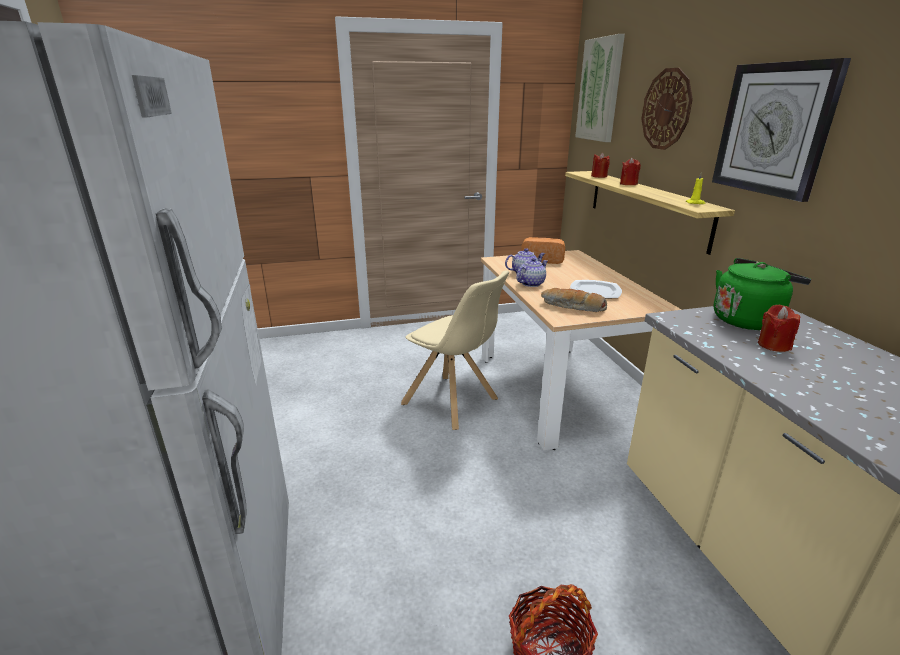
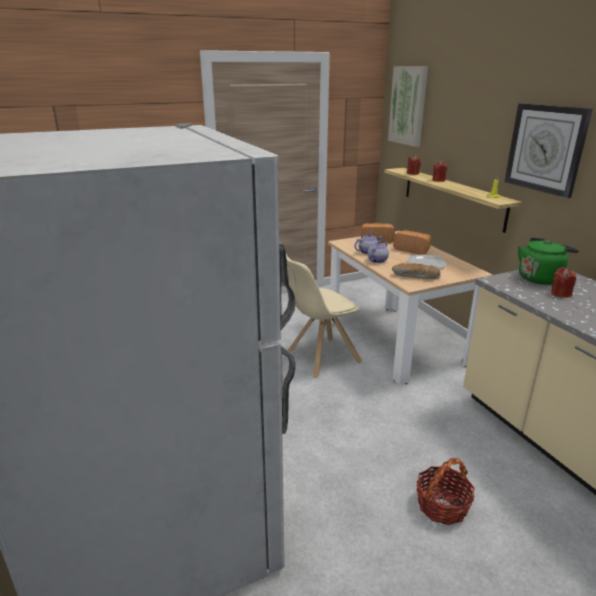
camera: 10 degrees left, 0 degrees up
beige chair [401,270,509,430] -> beige chair turned 120 degrees clockwise [286,254,362,378]
wall clock [641,68,693,150] -> none
none -> bread [393,230,432,255]

